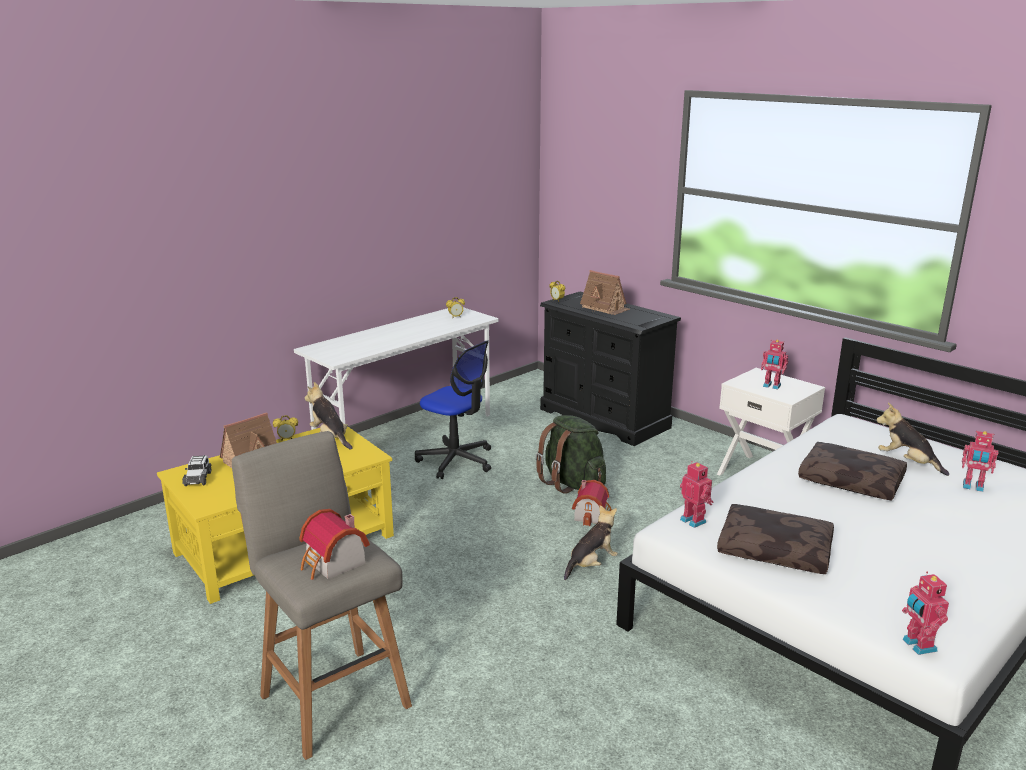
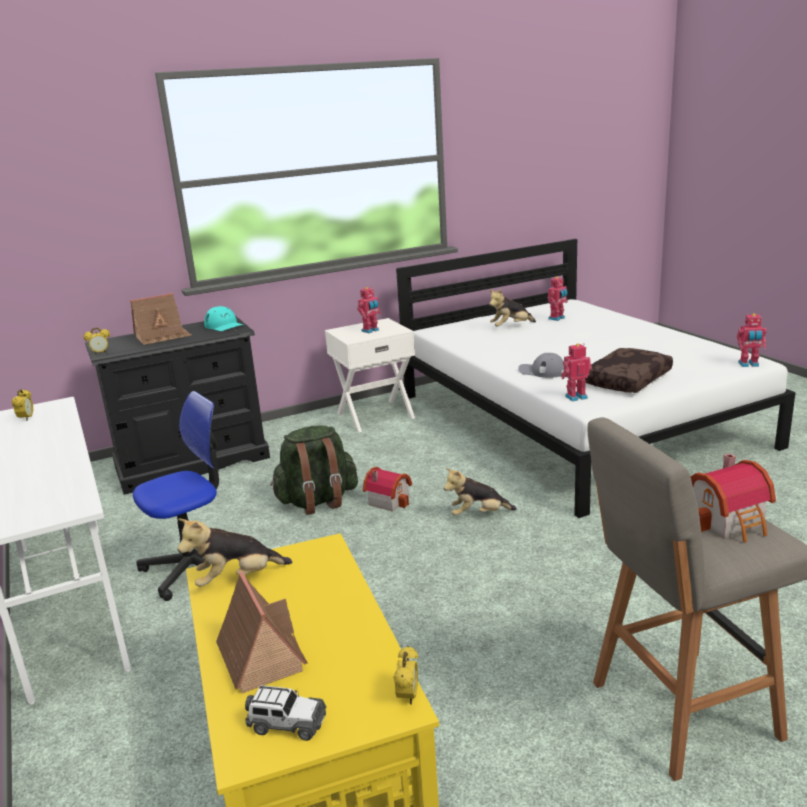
camera: 70 degrees left, 0 degrees up
alarm clock [273,415,298,441] -> alarm clock moved to [393,646,418,705]
plush toy [564,505,618,580] -> plush toy turned 75 degrees counterclockwise [443,468,517,515]
brown pillow [798,442,907,501] -> none
none -> turquoise cap [204,306,243,331]
none -> grey cap [518,353,564,378]

